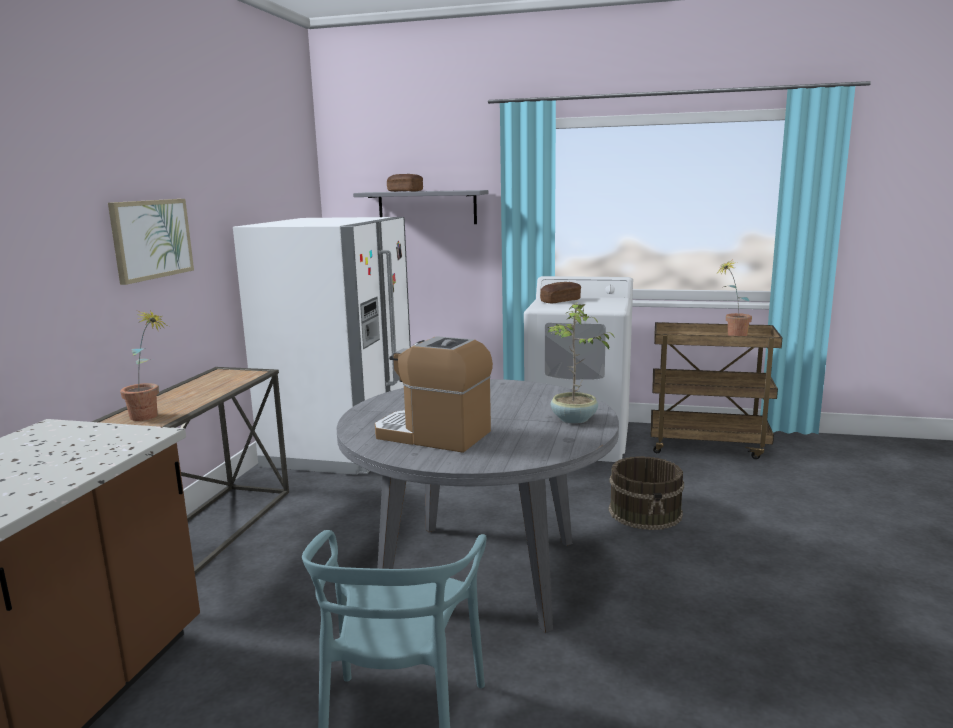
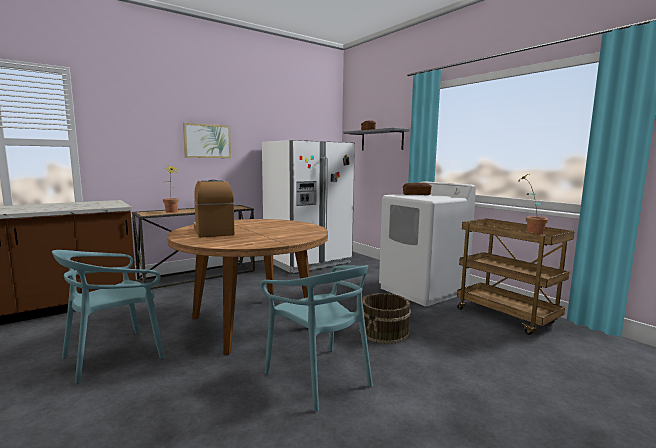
camera: 40 degrees right, 5 degrees down
grey dining table [337,379,619,633] -> brown dining table [167,219,328,355]
potted plant [547,302,616,424] -> none
none -> turquoise chair [260,265,373,412]

